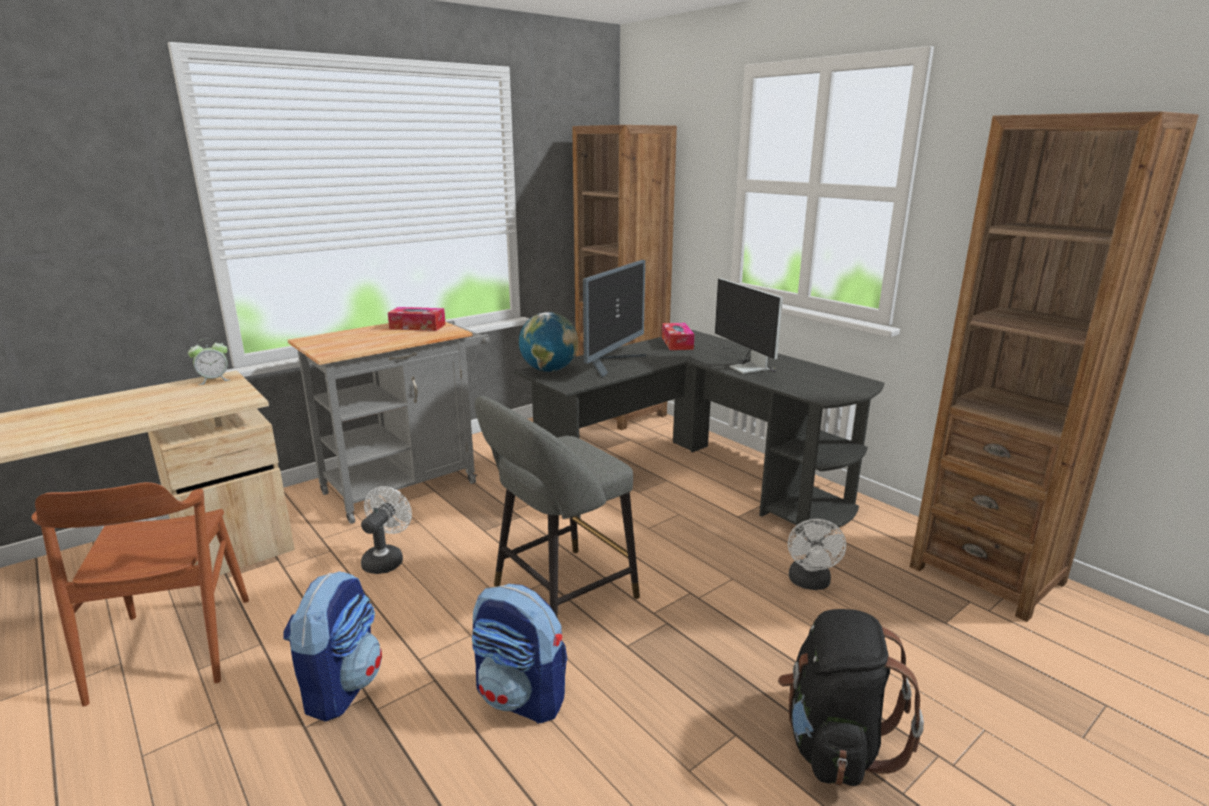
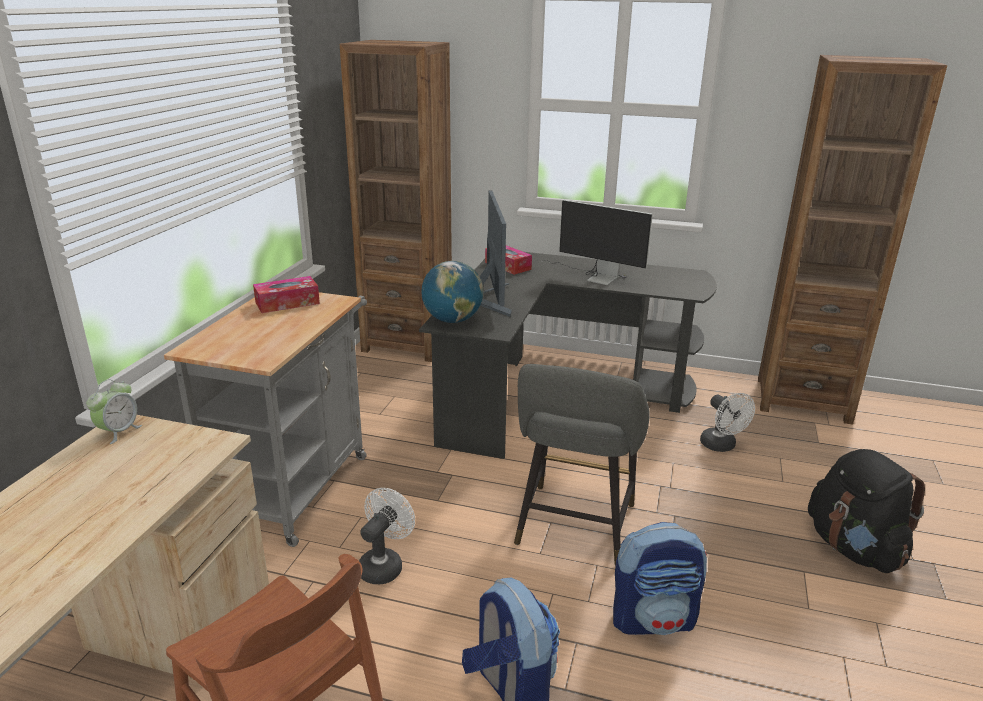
camera: 35 degrees left, 5 degrees up
white fan [361,486,412,574] -> white fan turned 45 degrees clockwise [359,488,415,584]

